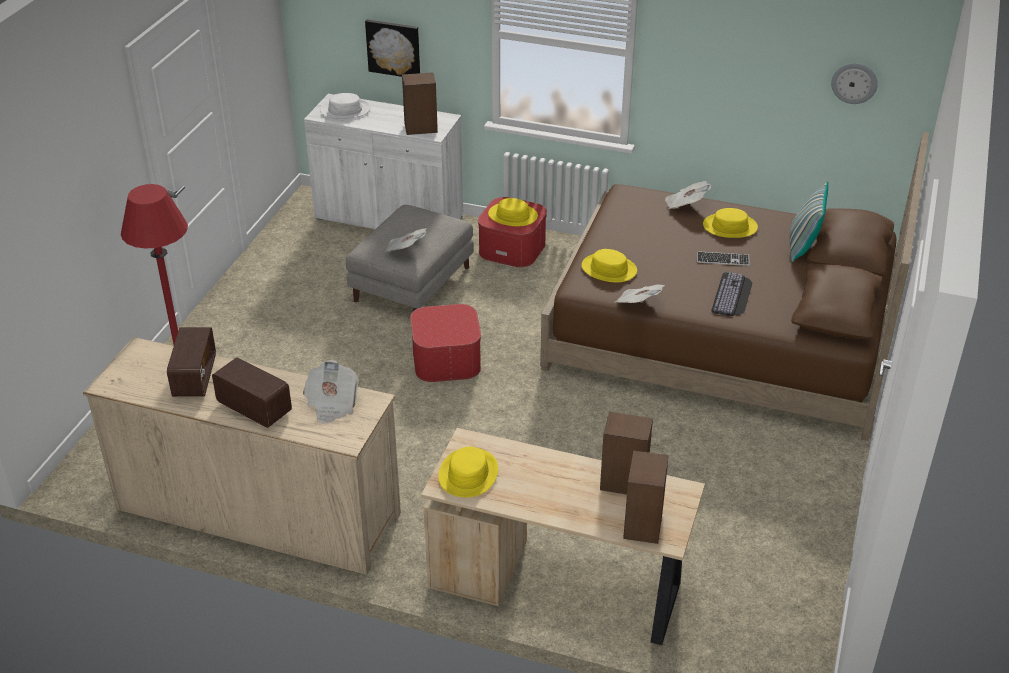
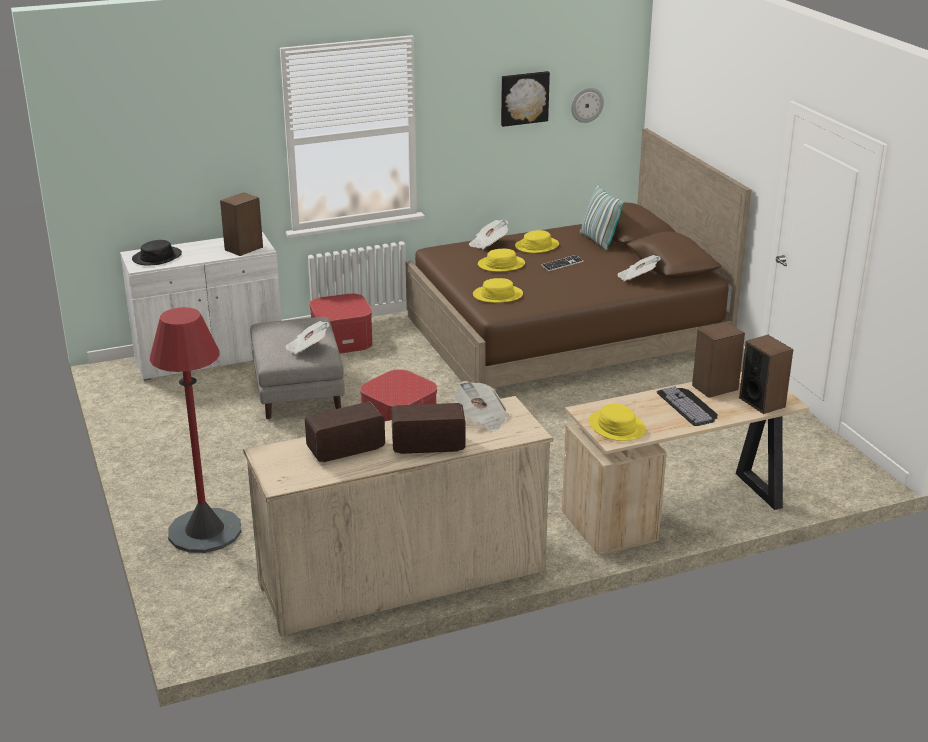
camera: 40 degrees left, 10 degrees down
radio [167,327,216,397] -> radio turned 75 degrees counterclockwise [305,402,385,462]
white hat [320,93,370,119] -> black hat [132,240,182,265]
picture [365,20,420,77] -> picture moved to [501,71,550,127]
yellow hat [488,198,538,226] -> yellow hat moved to [478,249,525,272]
newspaper [615,284,665,303] -> newspaper moved to [617,255,661,281]
keyboard [711,272,752,316] -> keyboard moved to [656,386,717,426]

